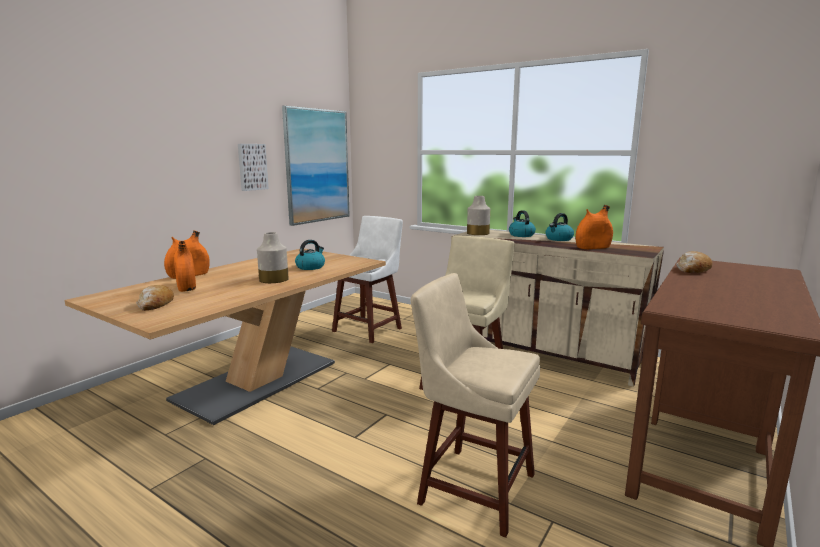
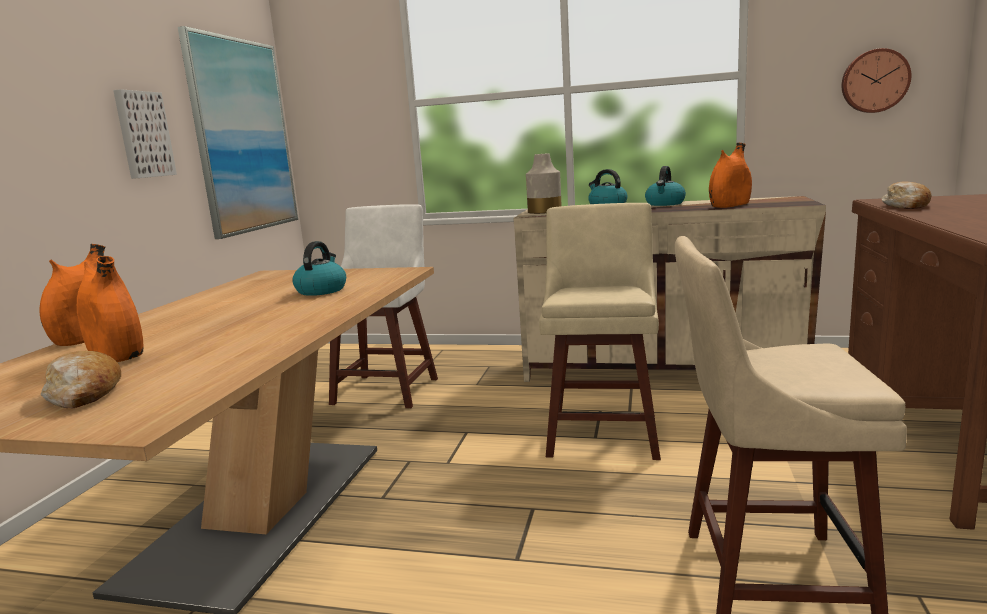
camera: 20 degrees left, 0 degrees up
beige vase [257,232,289,283] -> none
none -> wall clock [842,48,911,113]

